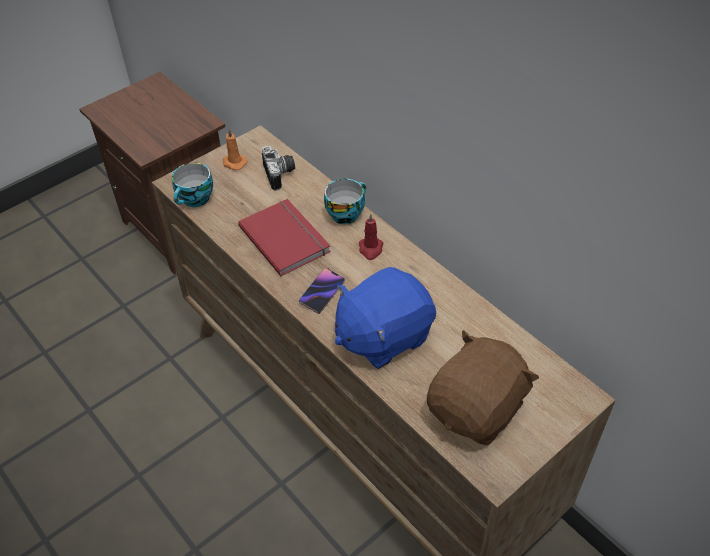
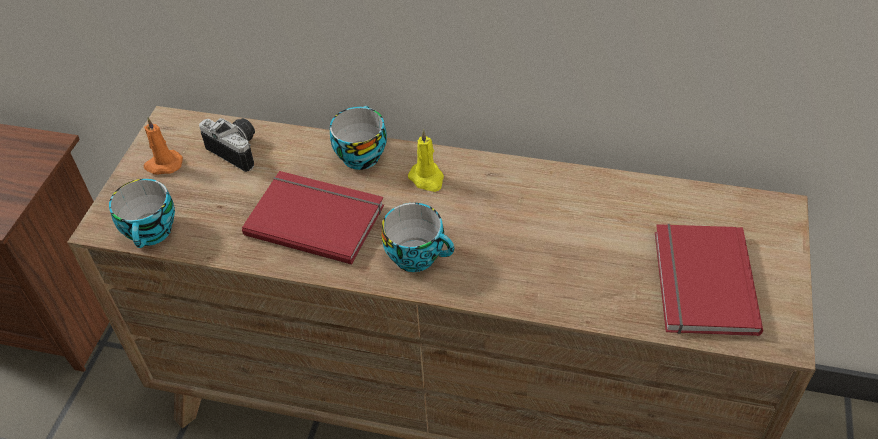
camera: 35 degrees left, 0 degrees up
phone [299,268,345,314] -> cup [382,203,454,272]
blue plush toy [335,267,436,369] -> none
red candle [359,214,383,260] -> yellow candle [408,130,444,192]
brown plush toy [427,330,539,446] -> red book [655,224,763,336]

